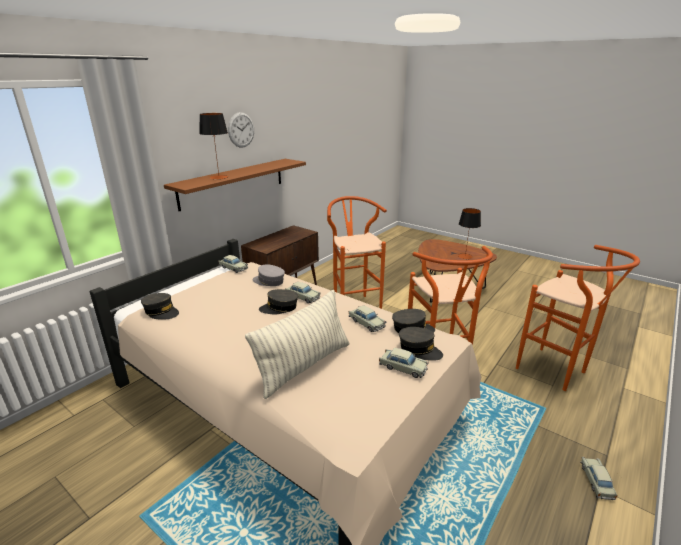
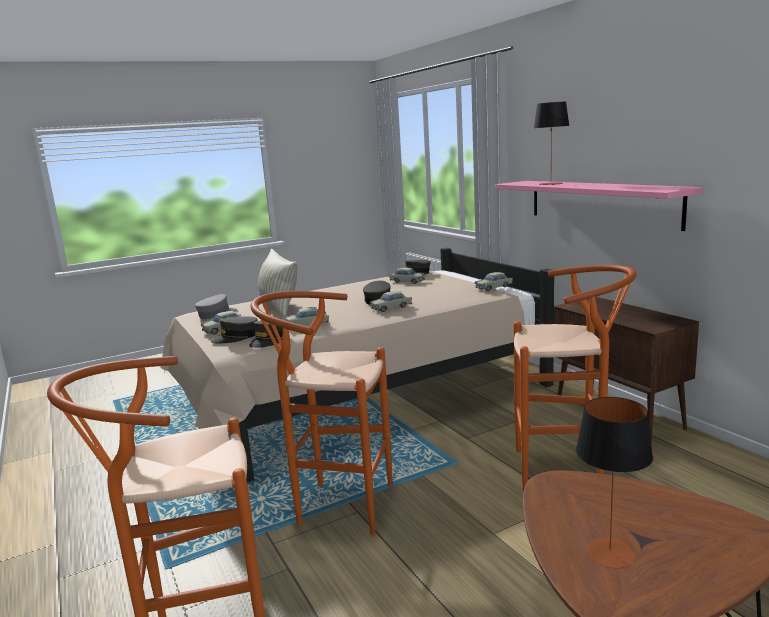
camera: 115 degrees right, 10 degrees down
brown shelf [164,159,306,211] -> pink shelf [496,181,703,231]
wall clock [228,112,254,147] -> none
grey cap [253,264,285,286] -> grey cap moved to [195,294,238,319]
beige toy car [580,457,617,500] -> beige toy car moved to [389,268,425,284]

